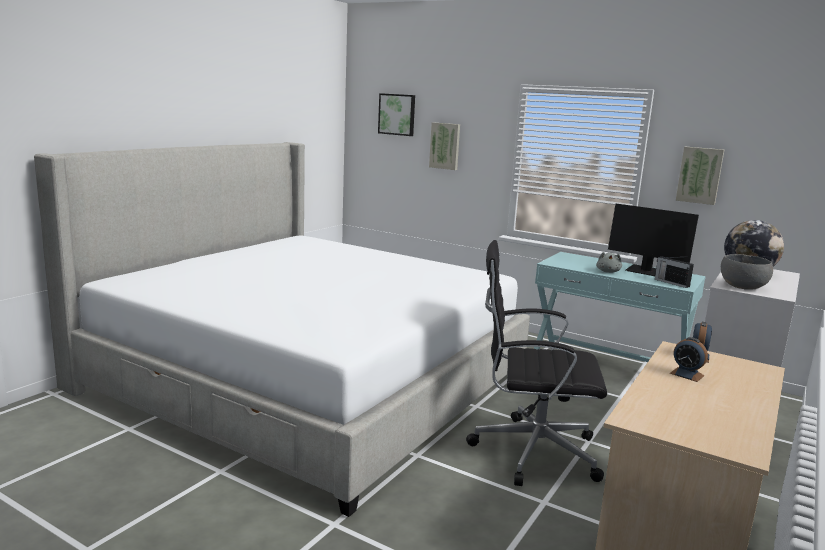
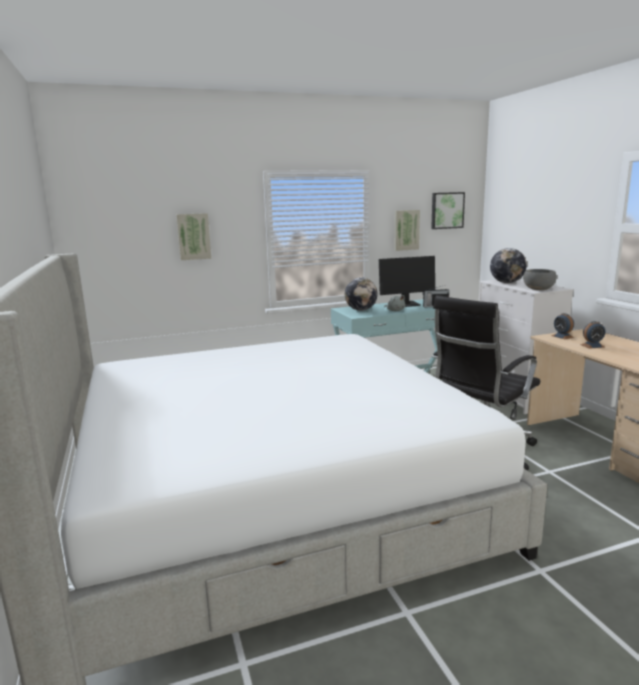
camera: 50 degrees left, 0 degrees up
picture [378,93,415,136] -> picture moved to [431,192,465,229]
none -> globe [345,277,378,311]

